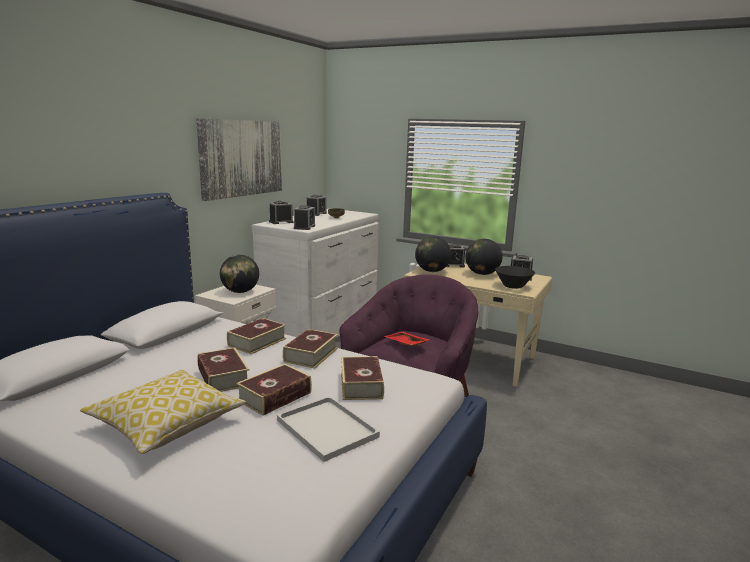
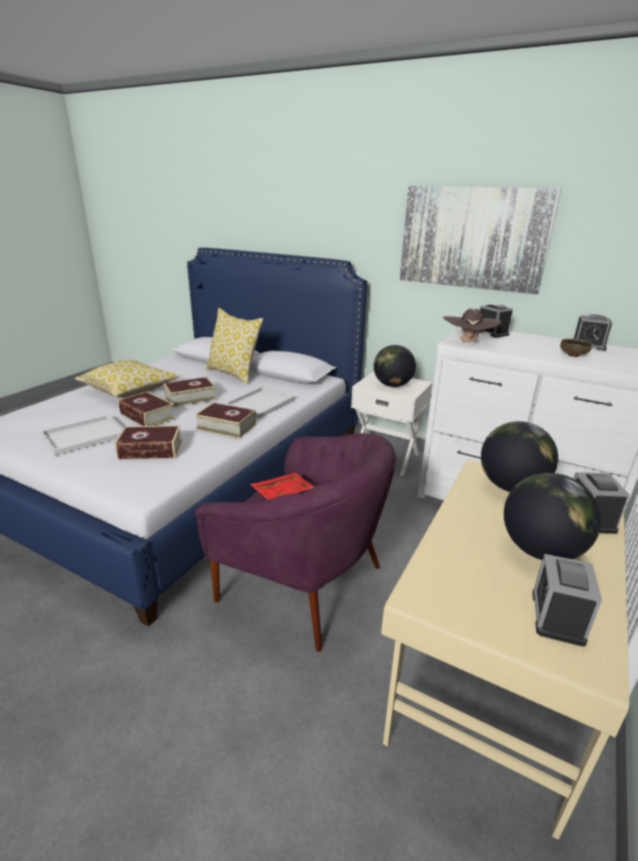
camera: 90 degrees right, 10 degrees up
book [227,318,286,354] -> white tray [225,387,296,419]
alarm clock [294,205,315,230] -> brown hat [442,308,501,344]
black bowl [495,266,535,289] -> none
none -> pillow [206,308,263,385]

